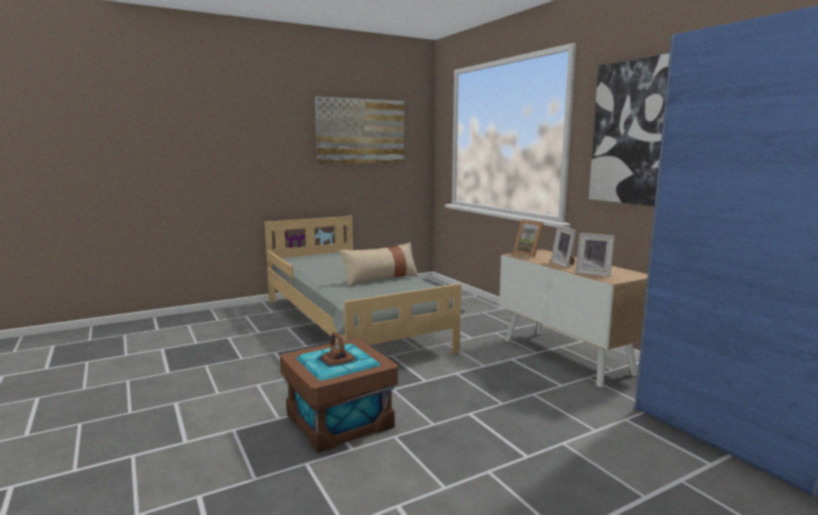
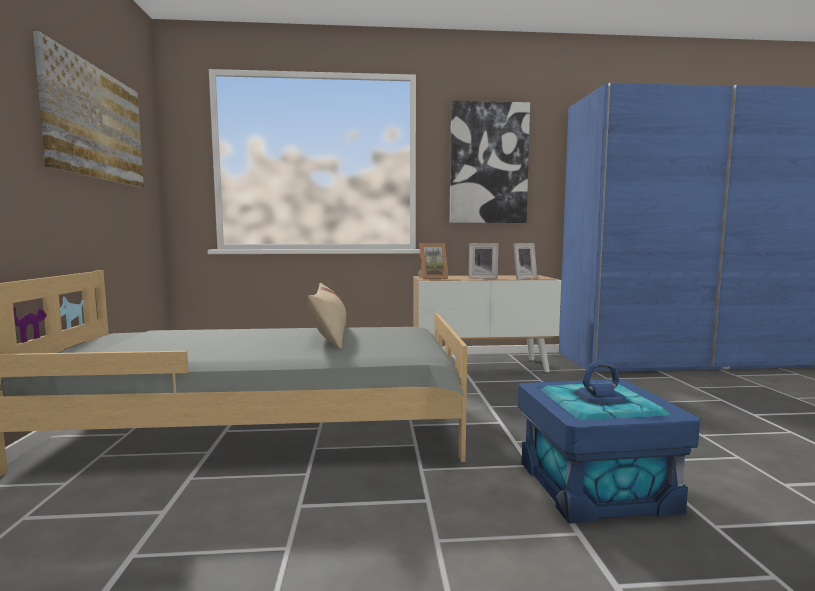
camera: 65 degrees left, 5 degrees down
brown storage box [280,332,398,453] -> blue storage box [518,360,700,524]

